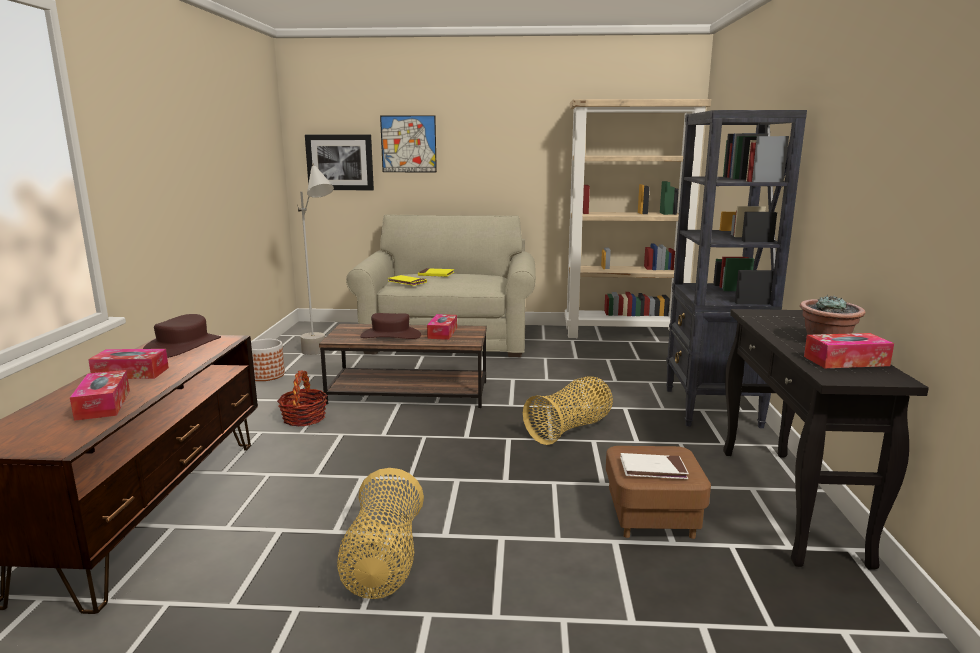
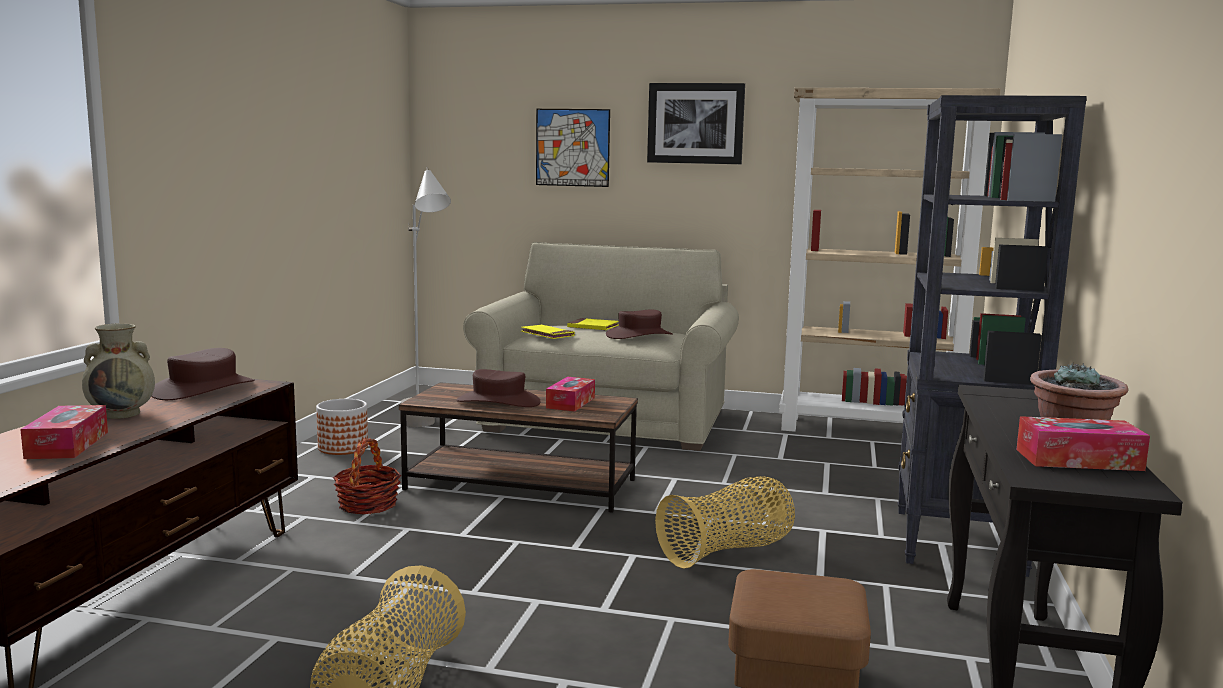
camera: 10 degrees right, 5 degrees down
tissue box [88,349,169,379] -> beige vase [82,324,155,419]
picture [305,135,374,190] -> picture moved to [647,83,745,164]
white book [620,453,689,479] -> none
none -> brown hat [606,310,673,339]

